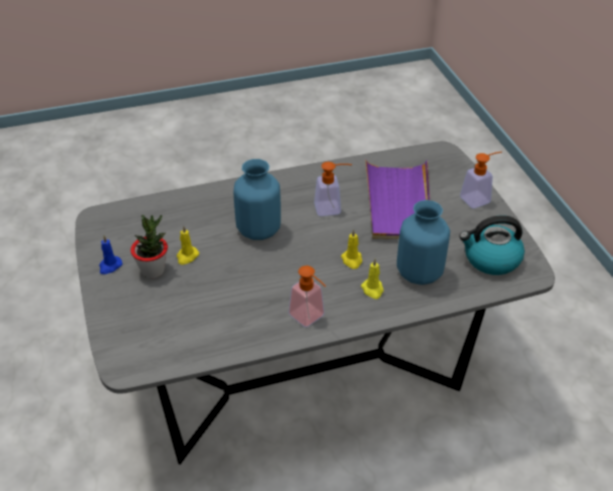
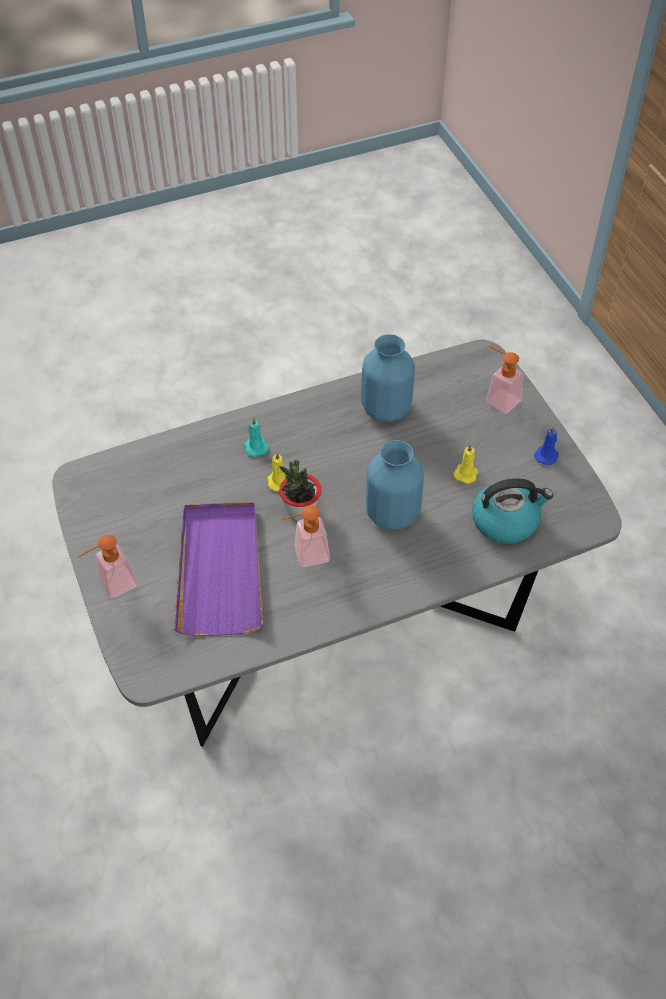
camera: 175 degrees right, 10 degrees up
potted plant [131,214,168,278] -> potted plant moved to [279,460,321,521]
soap dispenser [288,266,326,327] -> soap dispenser moved to [486,346,523,414]
yellow candle [361,259,384,299] -> turquoise candle [245,417,269,457]
blue vase [397,200,450,285] -> blue vase moved to [361,334,415,422]
kettle [459,215,525,275] -> kettle moved to [472,478,553,544]

